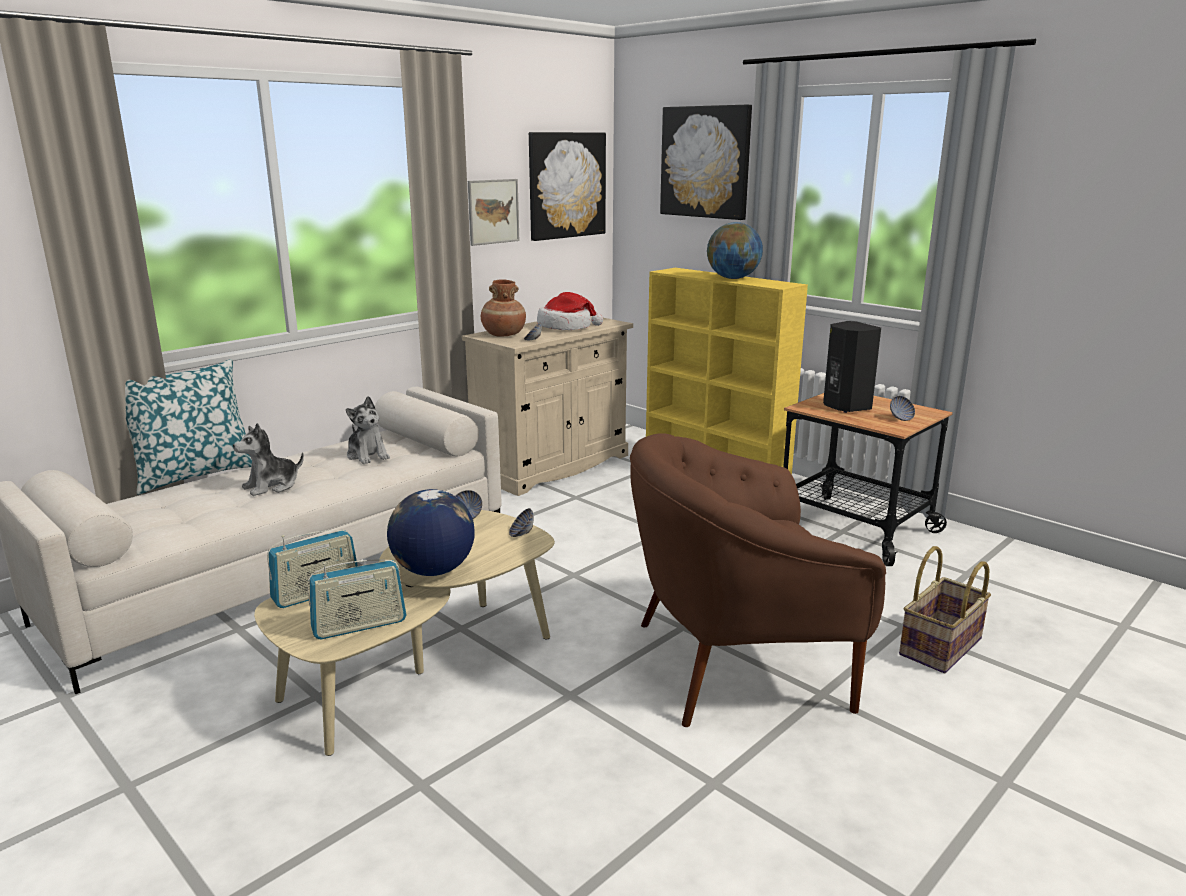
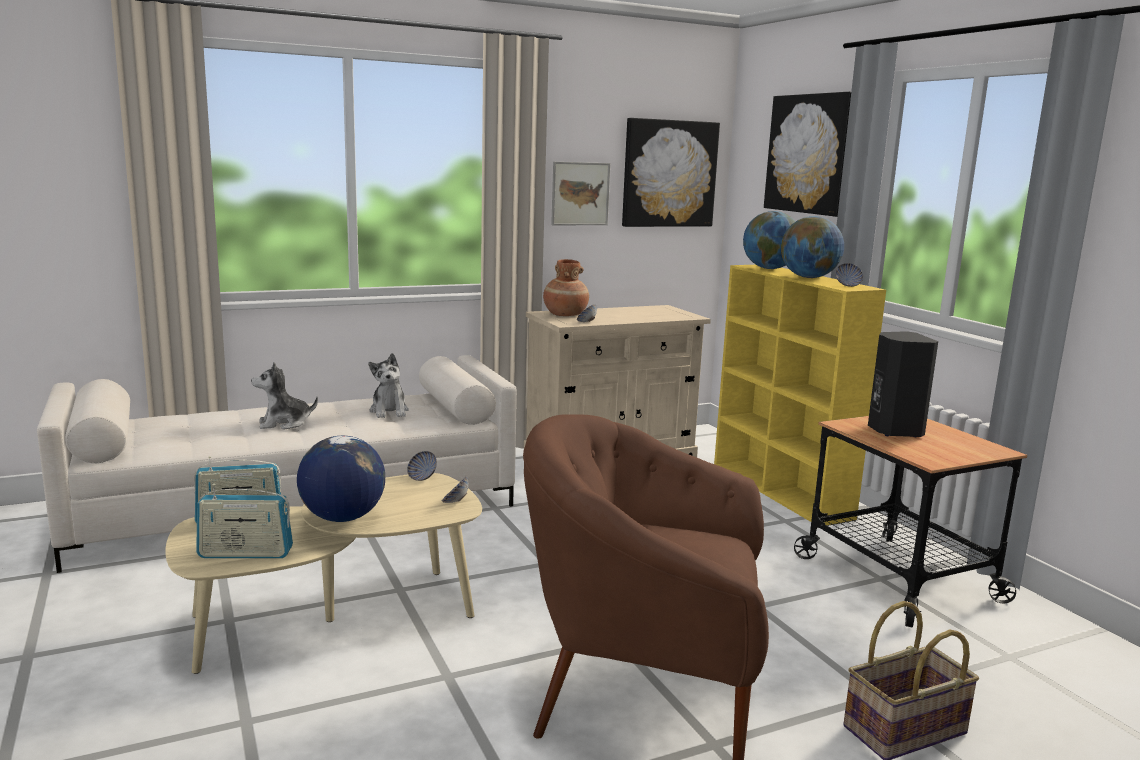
camera: 20 degrees right, 5 degrees down
pillow [125,359,252,495] -> none
hat [537,292,603,330] -> none
bowl [890,396,915,421] -> bowl moved to [836,263,863,287]
none -> globe [743,211,796,269]

